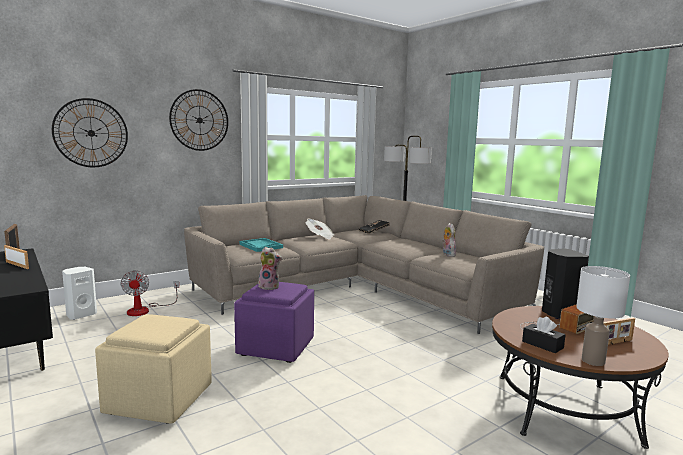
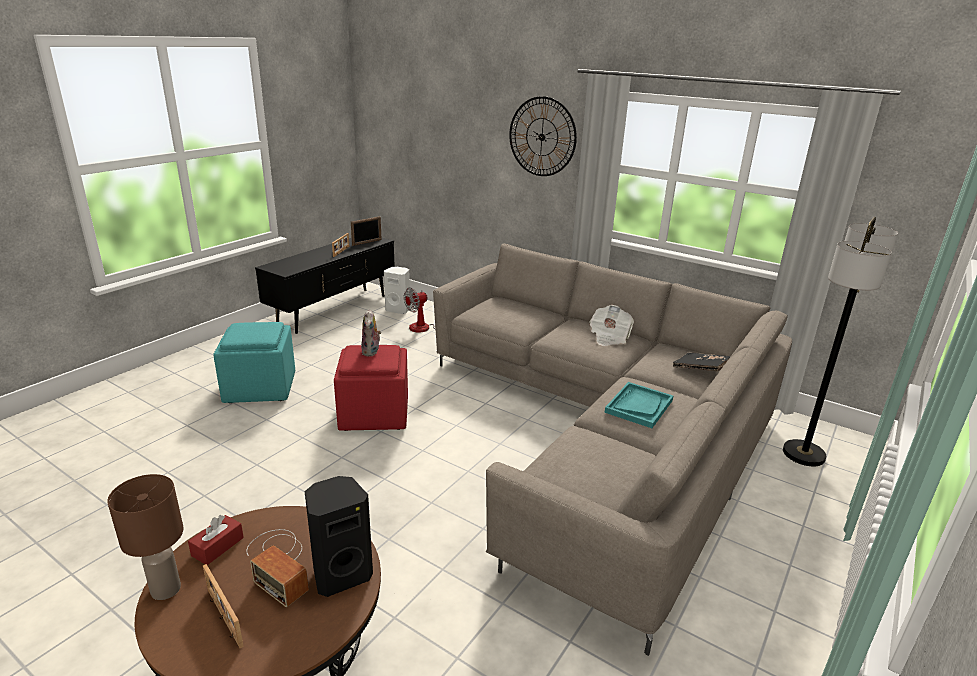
camera: 70 degrees right, 15 degrees up
wall clock [52,98,128,167] -> none
beige ottoman [95,314,212,424] -> turquoise ottoman [213,322,295,403]
purple ottoman [234,282,314,363] -> red ottoman [334,345,408,431]
turquoise tray [239,238,283,252] -> turquoise tray moved to [604,382,673,428]
plush toy [442,223,456,257] -> none
black tissue box [522,317,566,353] -> red tissue box [188,515,244,565]
white table lamp [576,266,630,366] -> brown table lamp [107,474,184,600]

